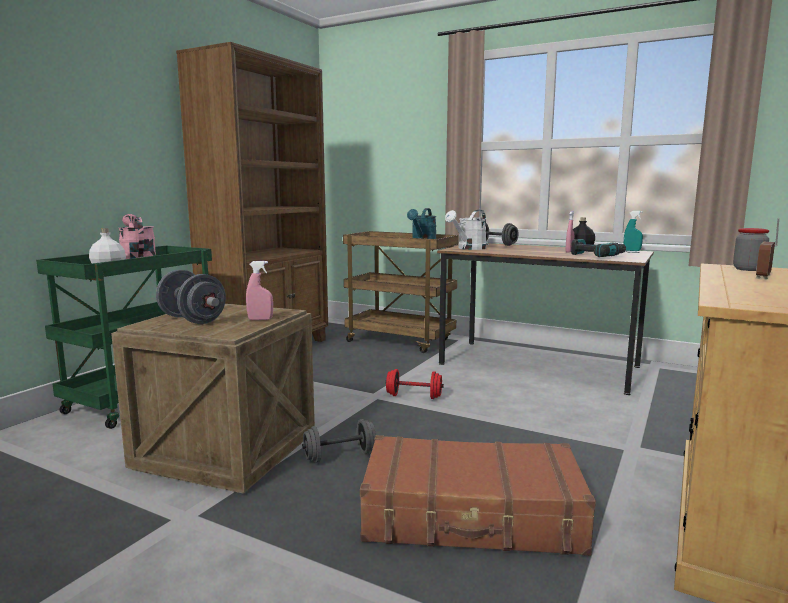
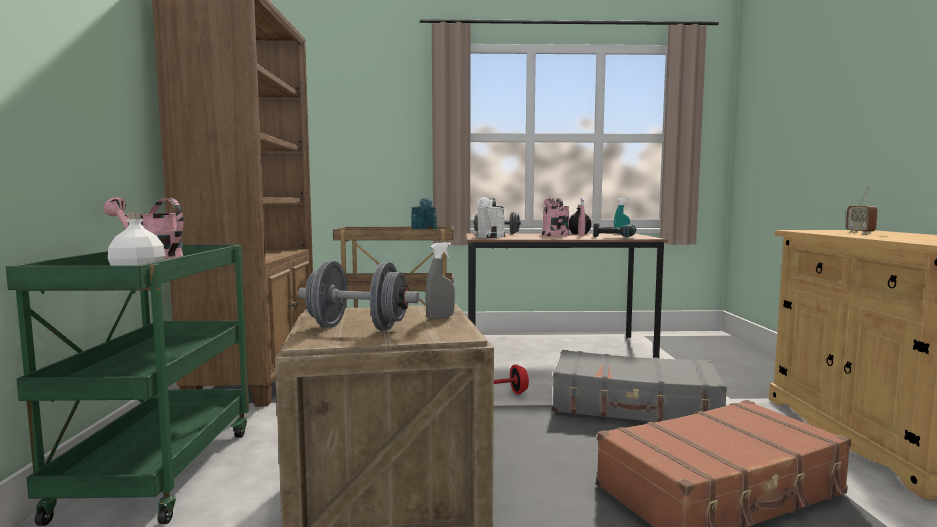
camera: 30 degrees left, 5 degrees down
pink spray bottle [246,261,273,320] -> grey spray bottle [425,242,455,320]
grey dumbbell [302,419,376,463] -> none
jar [733,228,769,271] -> none
none -> pink watering can [542,197,570,237]
none -> grey suitcase [553,350,727,422]

